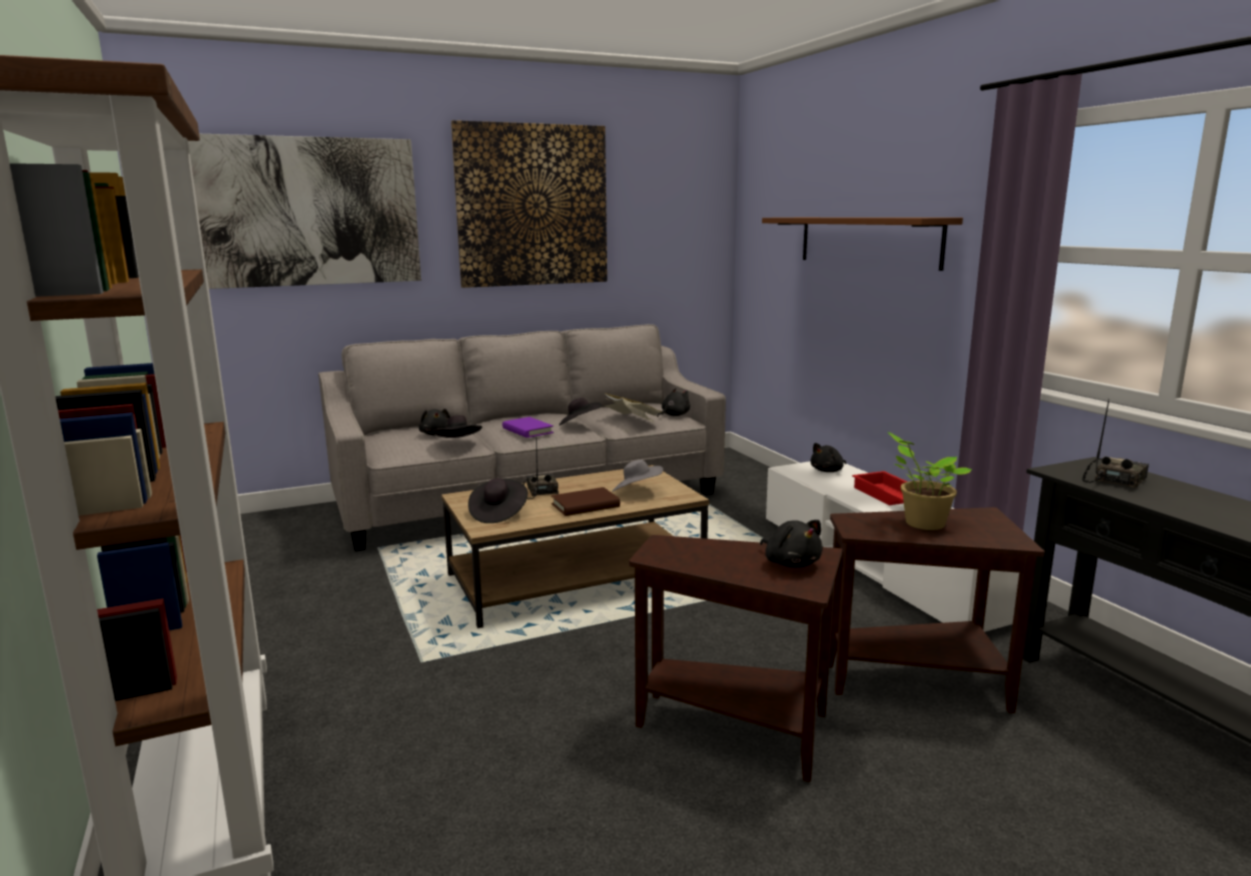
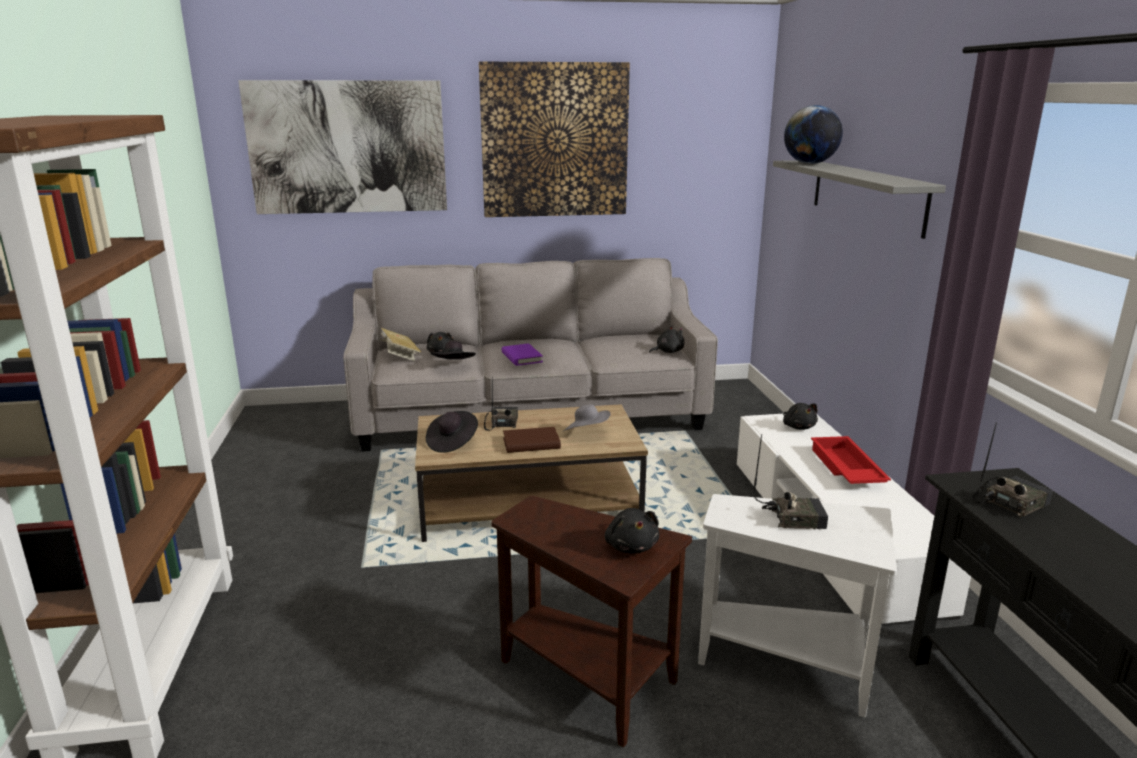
camera: 15 degrees right, 5 degrees up
black hat [559,398,601,425] -> none
book [604,393,663,422] -> book moved to [380,328,421,361]
brown shelf [762,217,963,271] -> grey shelf [773,160,946,239]
black plush toy [810,443,846,472] -> black plush toy turned 90 degrees counterclockwise [783,403,818,430]
brown side table [829,507,1045,713] -> white side table [698,494,897,717]
potted plant [888,432,972,530] -> radio [754,434,828,529]
none -> globe [784,105,843,164]

